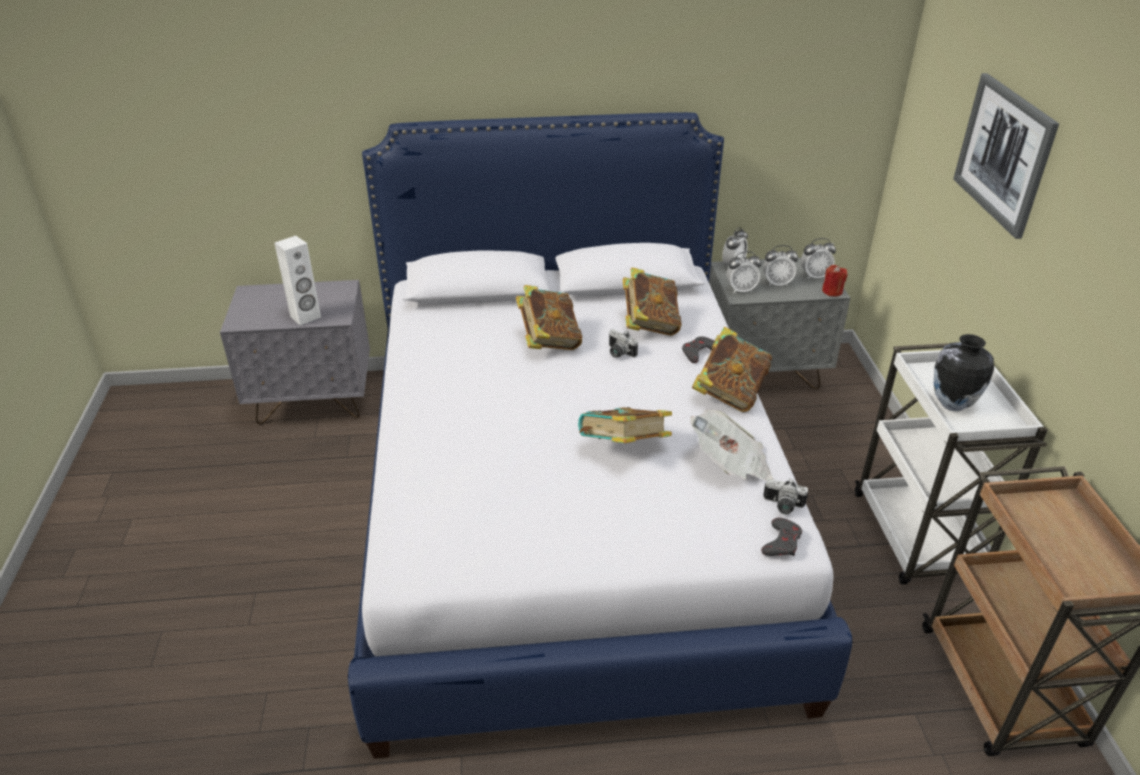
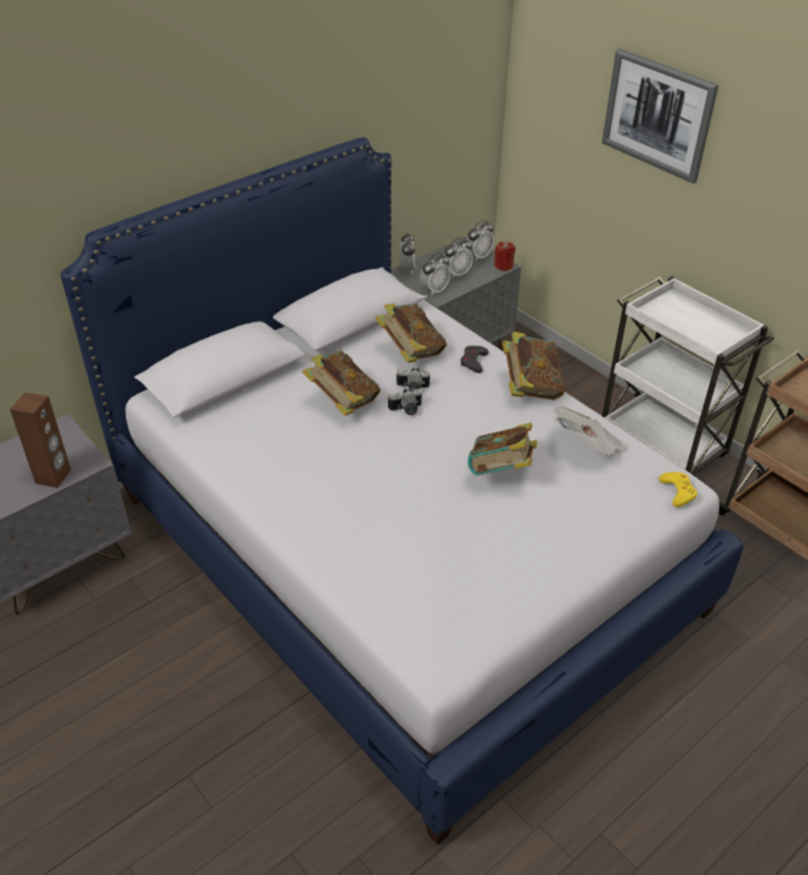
camera: 35 degrees left, 5 degrees up
white speaker [274,236,321,325] -> brown speaker [10,393,71,488]
grey game controller [761,518,802,556] -> yellow game controller [659,472,697,507]
camera [763,479,808,514] -> camera moved to [388,387,422,415]
vase [934,334,994,411] -> none

